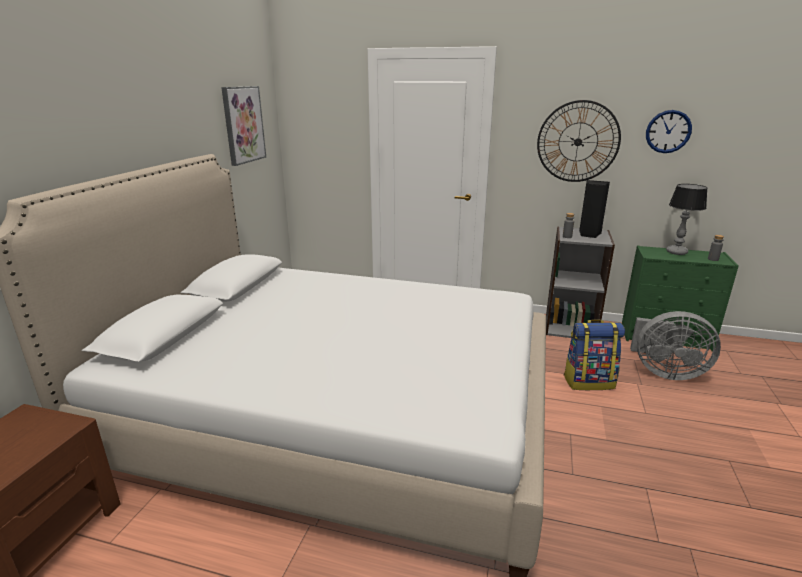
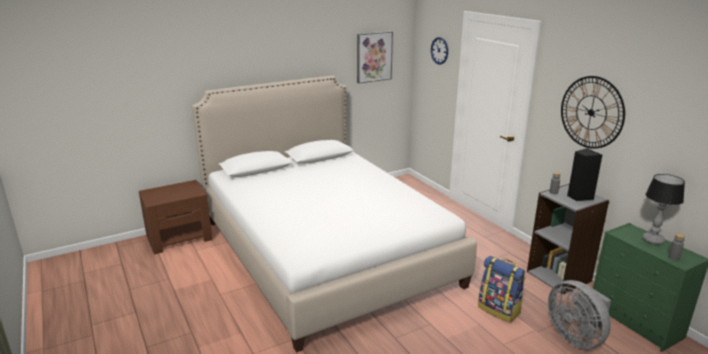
camera: 45 degrees right, 0 degrees up
wall clock [646,110,692,153] -> wall clock moved to [431,37,448,64]

